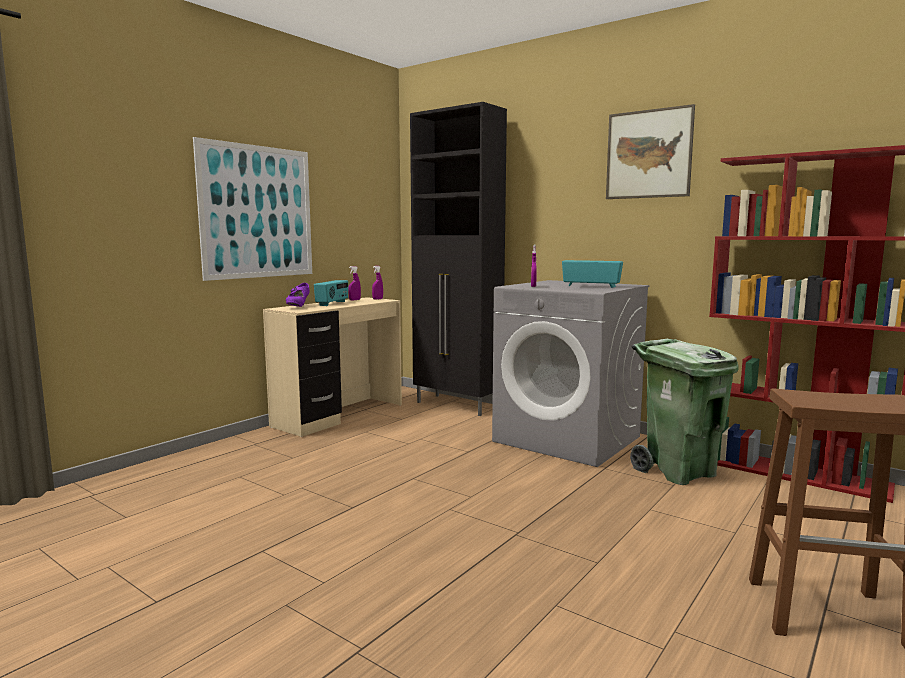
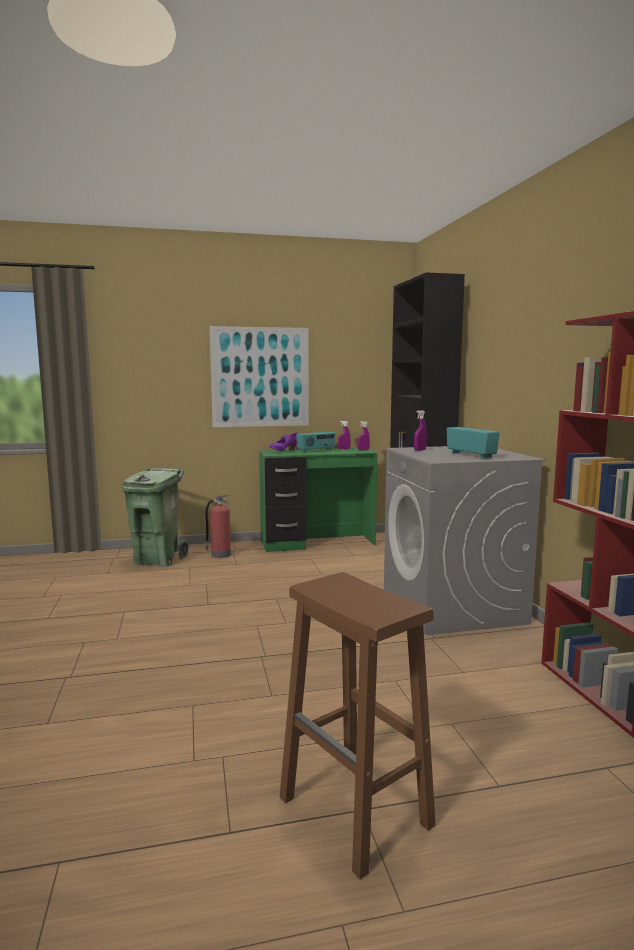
camera: 40 degrees right, 0 degrees up
beige desk [263,297,402,437] -> green desk [259,448,377,552]
picture [606,104,695,199] -> none
green trash can [630,339,739,485] -> green trash can moved to [122,468,189,567]
none -> fire extinguisher [205,495,231,558]

